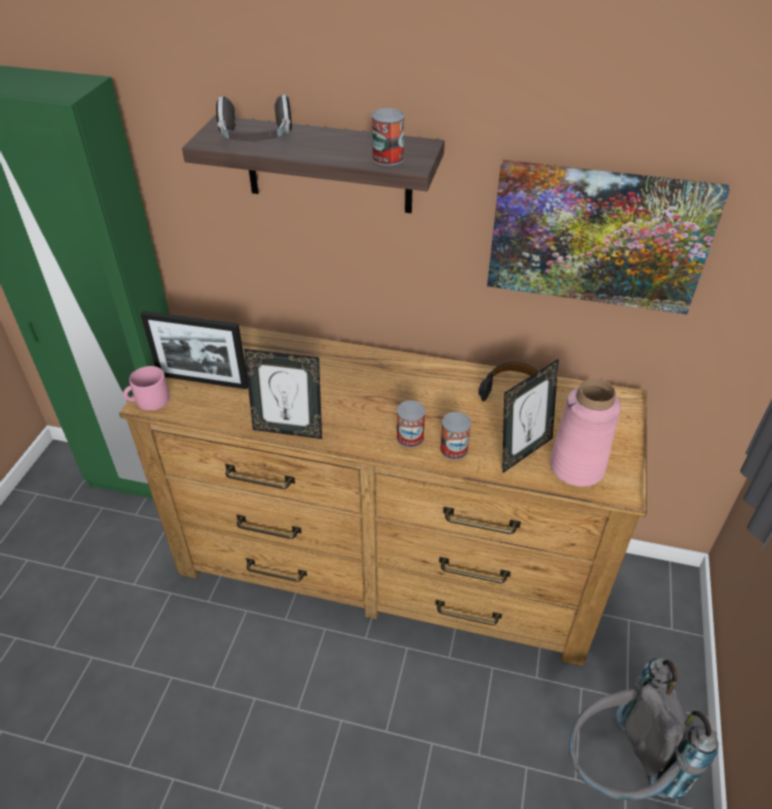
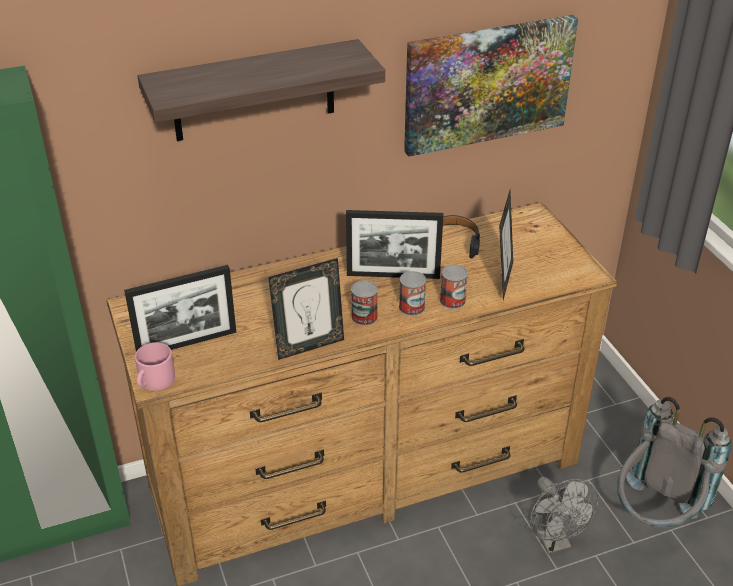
camera: 35 degrees left, 5 degrees down
headphones [216,94,292,141] -> none
can [372,108,405,166] -> can moved to [351,280,378,326]
pink vase [550,379,621,487] -> none
none -> picture frame [346,210,443,279]
none -> grey fan [530,477,599,554]

